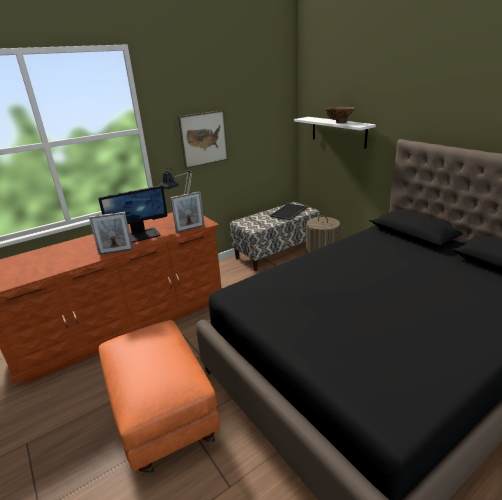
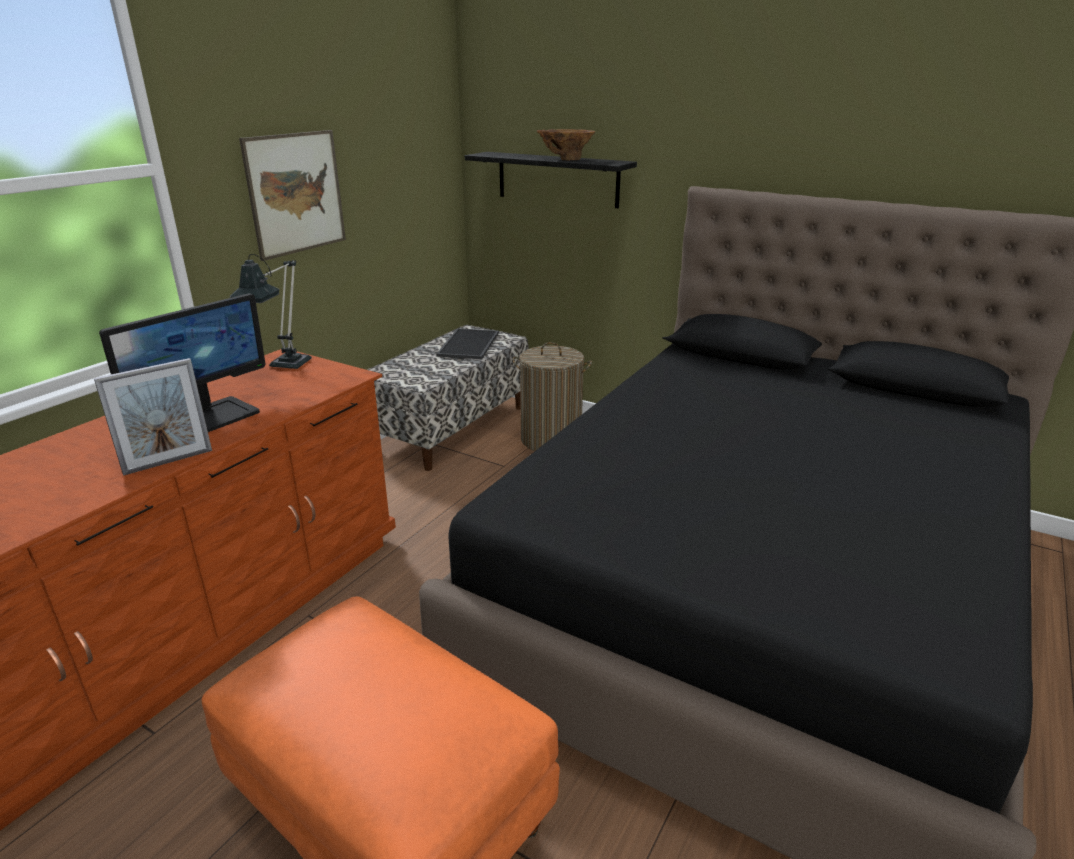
camera: 25 degrees left, 0 degrees up
picture frame [171,191,205,233] -> none
white shelf [294,117,376,149] -> black shelf [465,152,637,208]

